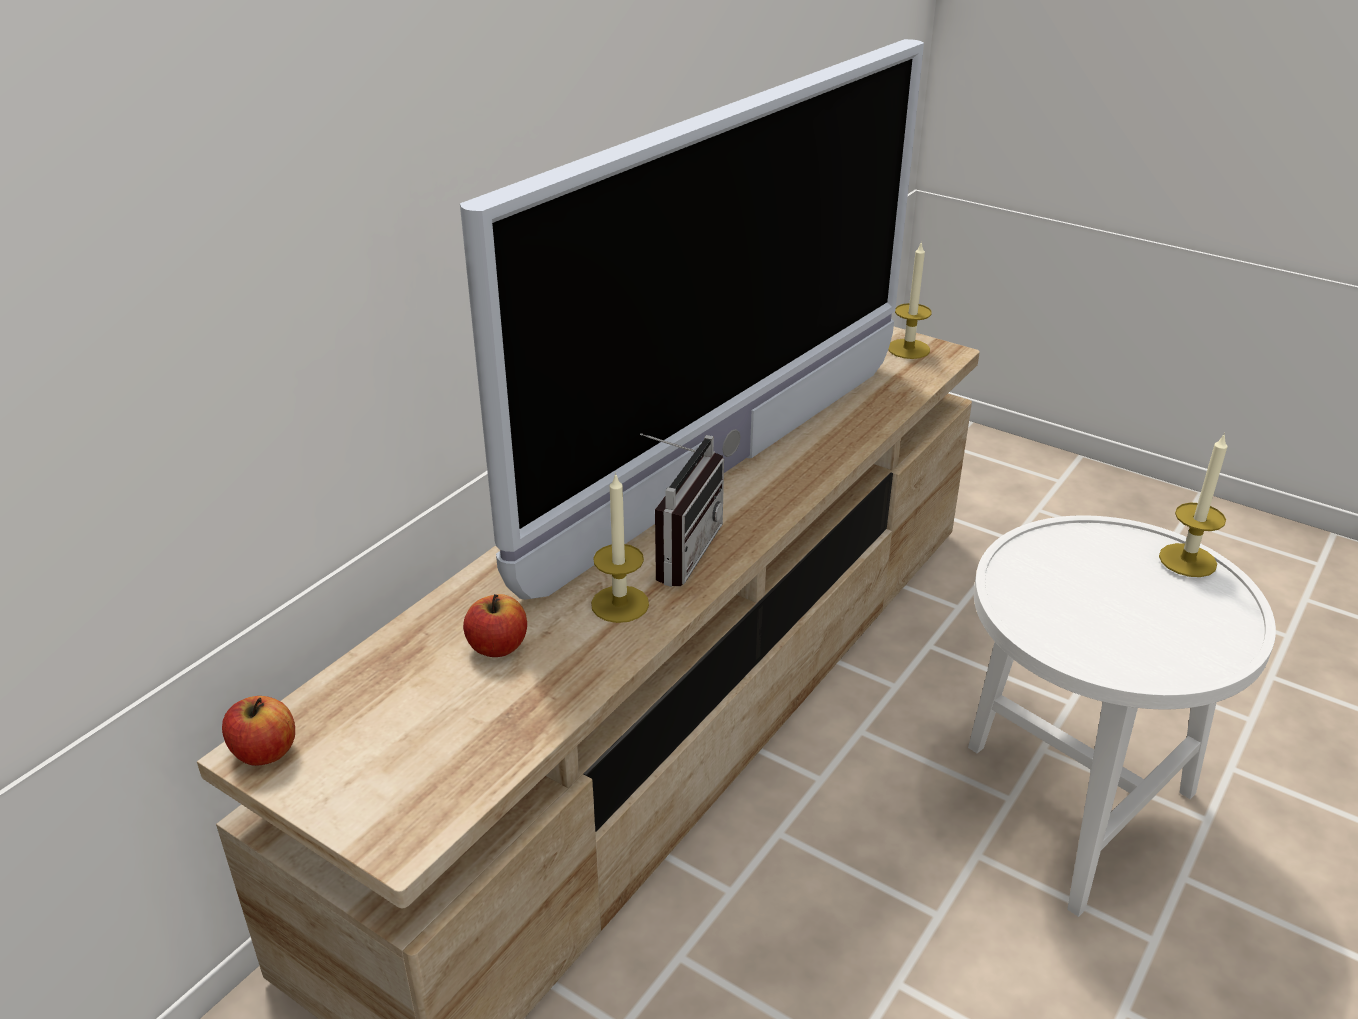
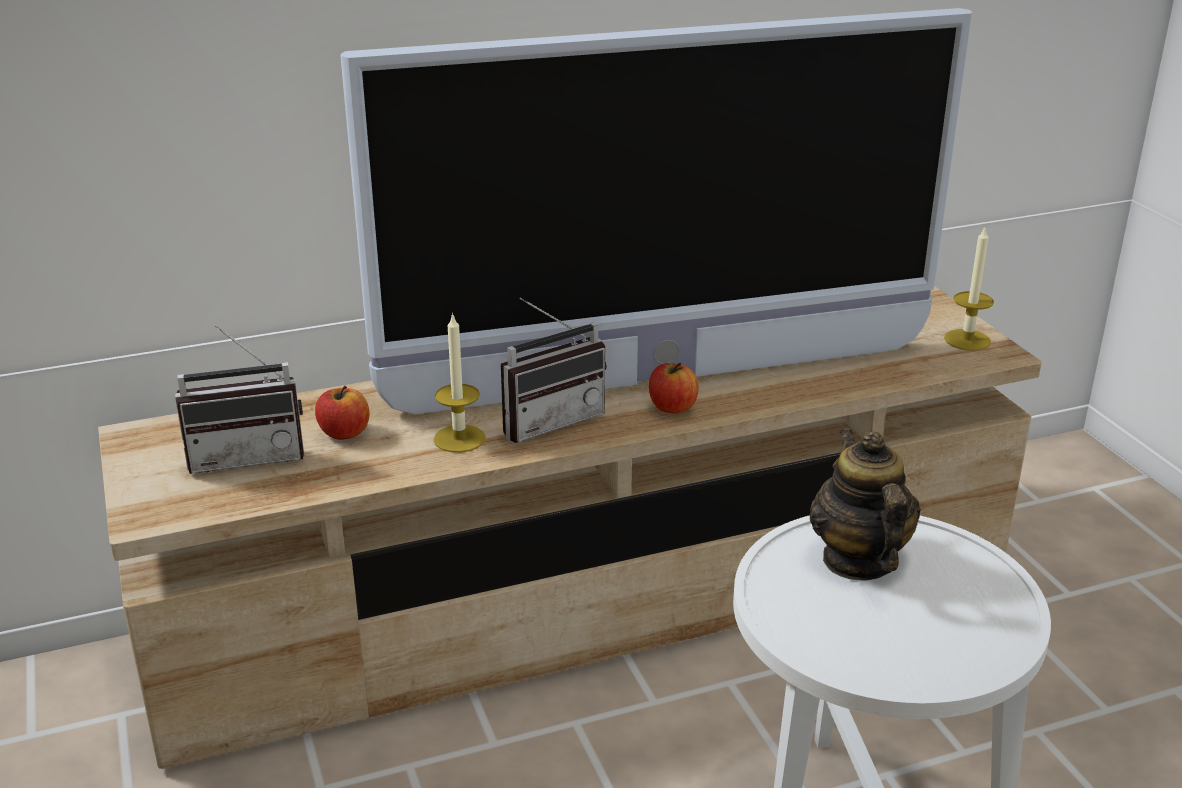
camera: 35 degrees right, 5 degrees down
apple [222,696,295,766] -> apple moved to [649,363,698,414]
candle [1159,433,1228,577] -> none
none -> radio [175,325,304,474]
none -> teapot [810,428,921,580]

